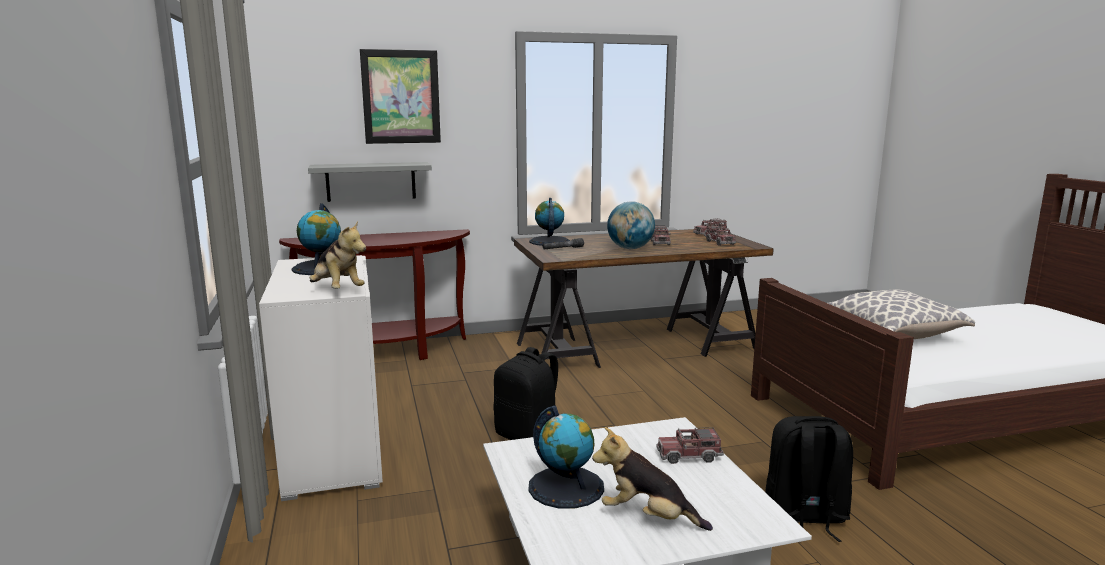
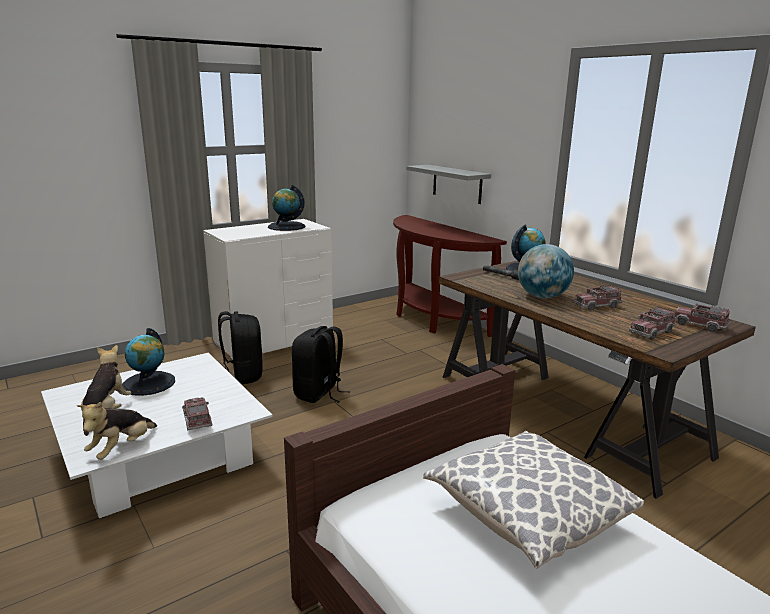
camera: 70 degrees right, 5 degrees up
plush toy [310,221,366,289] -> plush toy moved to [77,401,157,460]
picture [360,49,441,144] -> none
black backpack [765,416,853,542] -> black backpack moved to [218,311,263,384]

